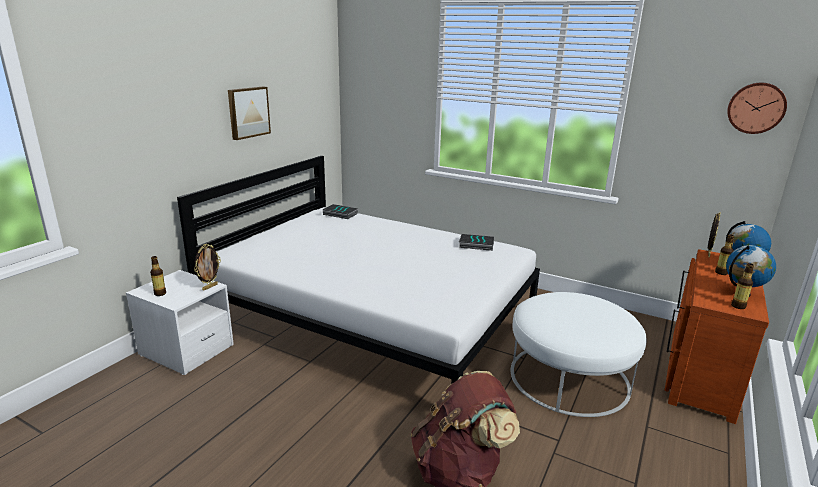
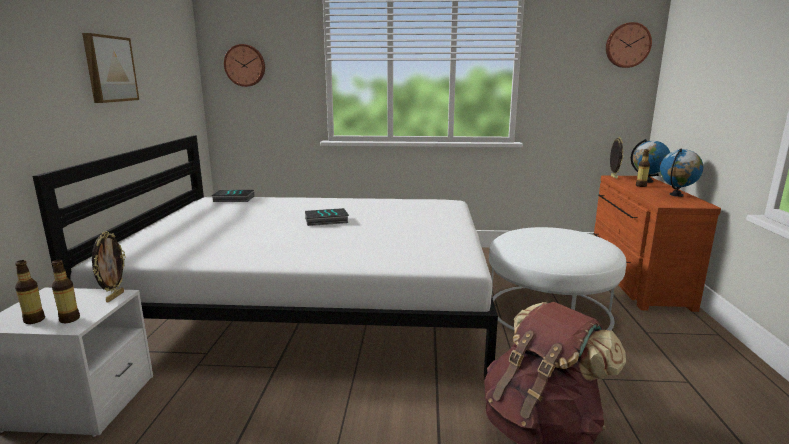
camera: 25 degrees left, 5 degrees down
book [459,234,494,251] -> book moved to [305,208,349,226]
bottle [731,263,754,309] -> bottle moved to [52,259,80,323]
none -> wall clock [224,44,265,87]

